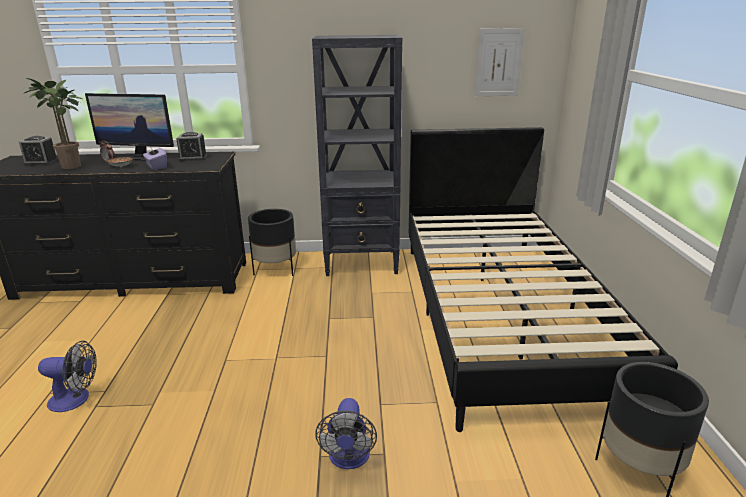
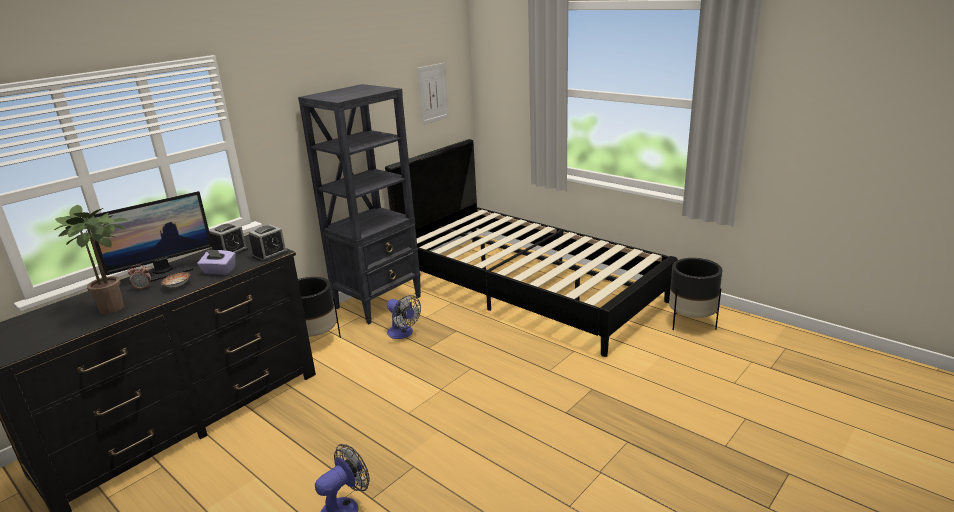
camera: 45 degrees left, 0 degrees up
alarm clock [19,136,59,165] -> alarm clock moved to [249,225,288,262]
fan [315,398,377,469] -> fan moved to [387,295,421,339]

